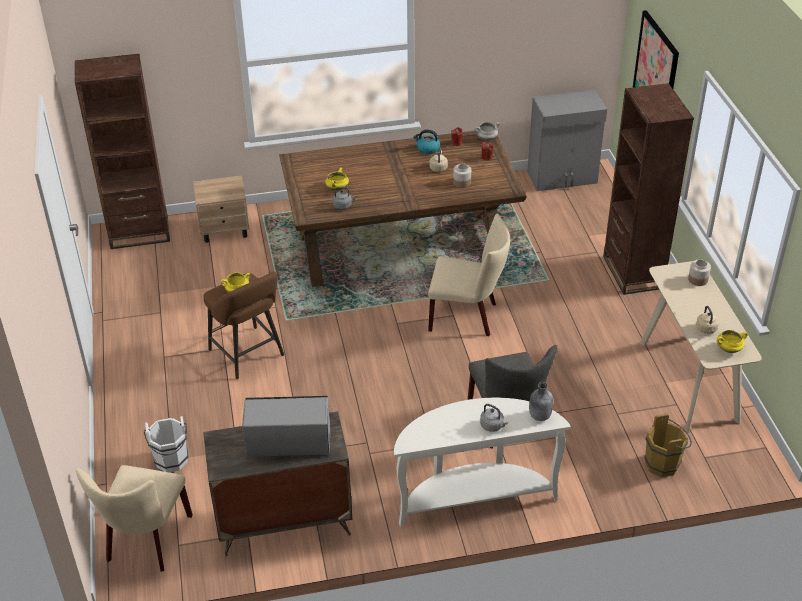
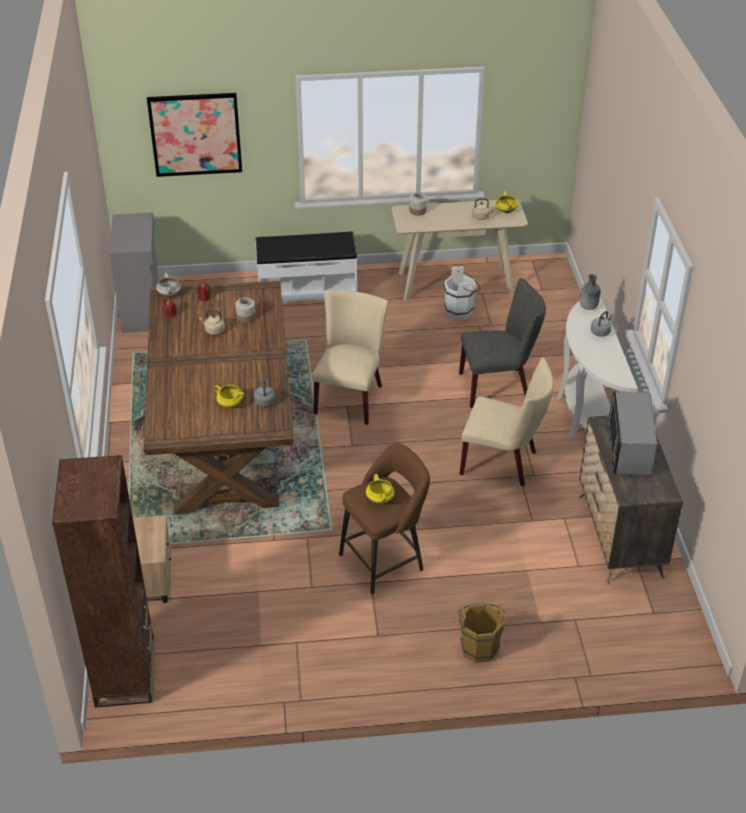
camera: 85 degrees left, 0 degrees up
beige chair [76,465,193,572] -> beige chair moved to [459,357,554,487]
white bucket [144,416,188,472] -> white bucket moved to [444,266,480,319]
kettle [413,130,440,154] -> none
brown bookcase [603,83,694,295] -> white bench [255,232,357,304]
brown bucket [644,414,692,477] -> brown bucket moved to [458,604,505,663]

